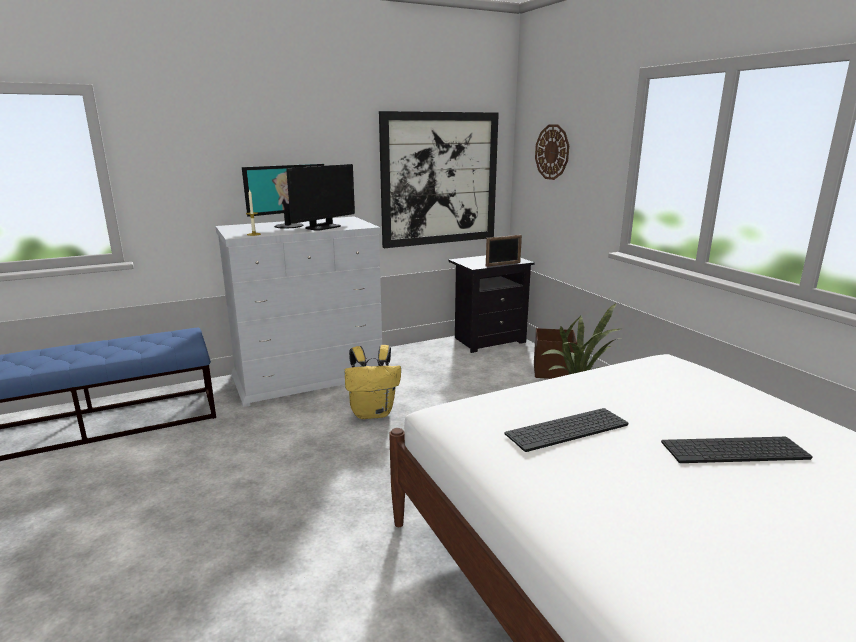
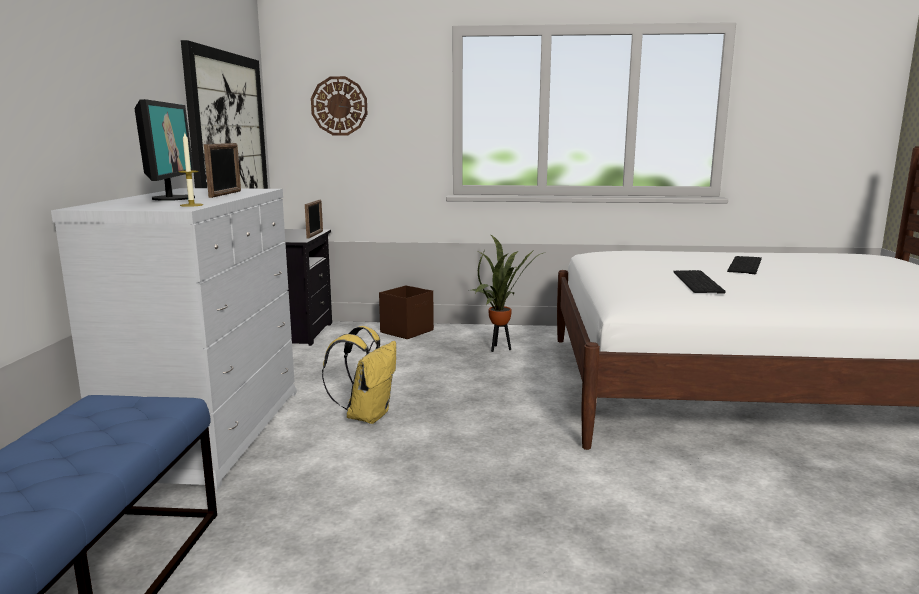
camera: 60 degrees left, 5 degrees down
monitor [286,164,355,231] -> picture frame [204,143,241,198]

